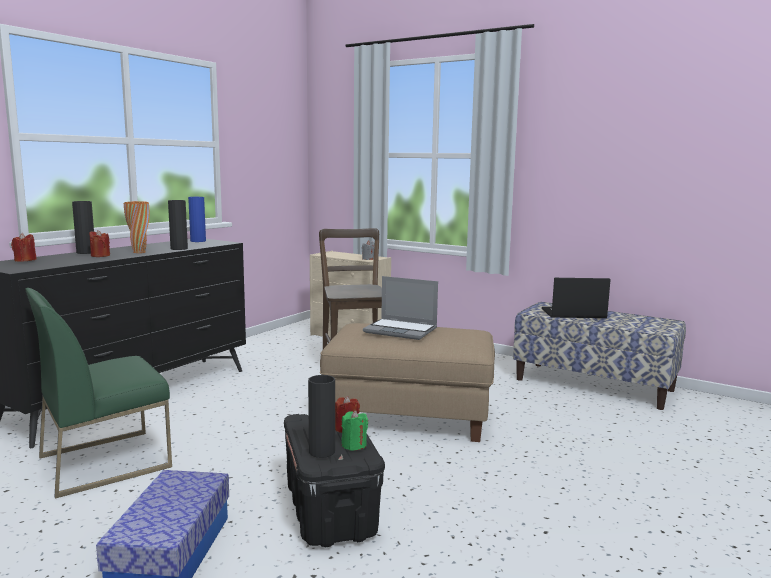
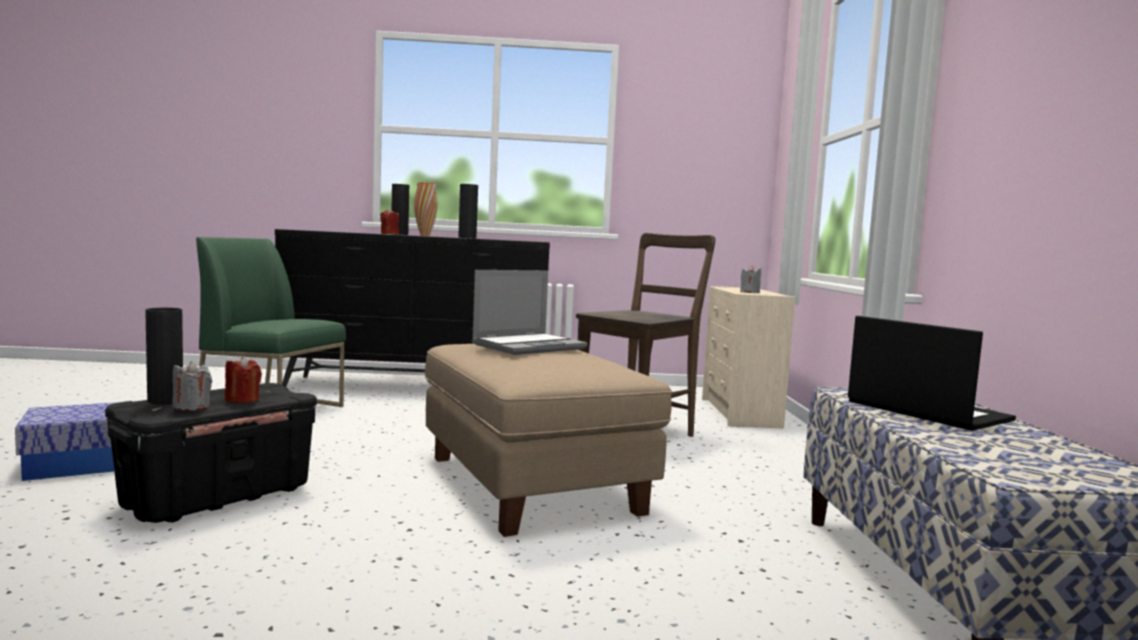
camera: 55 degrees right, 5 degrees down
red candle [11,233,37,262] -> none
blue vase [188,197,206,242] -> none
green candle [342,410,368,451] -> grey candle [172,361,212,411]
laptop [363,276,438,340] -> laptop turned 120 degrees counterclockwise [472,270,587,355]

